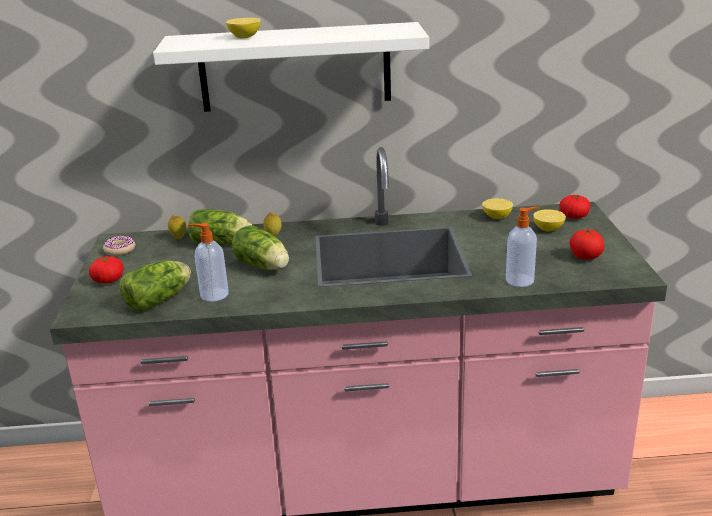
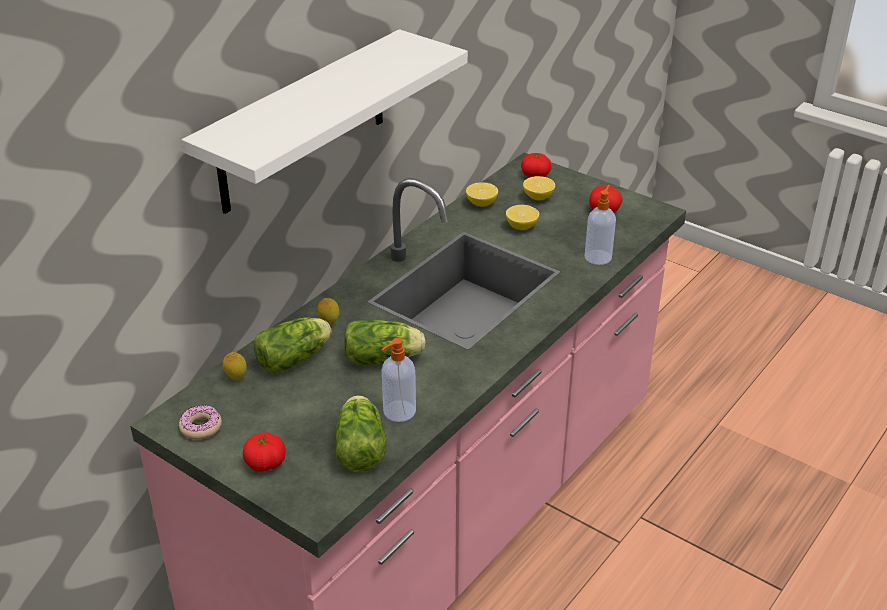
camera: 50 degrees left, 10 degrees up
lemon [226,18,261,39] -> lemon moved to [506,205,539,230]

